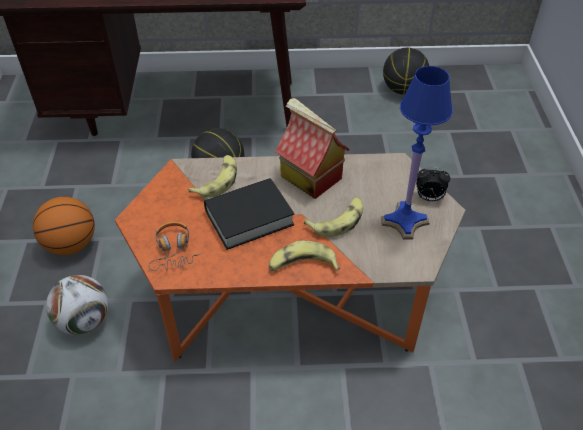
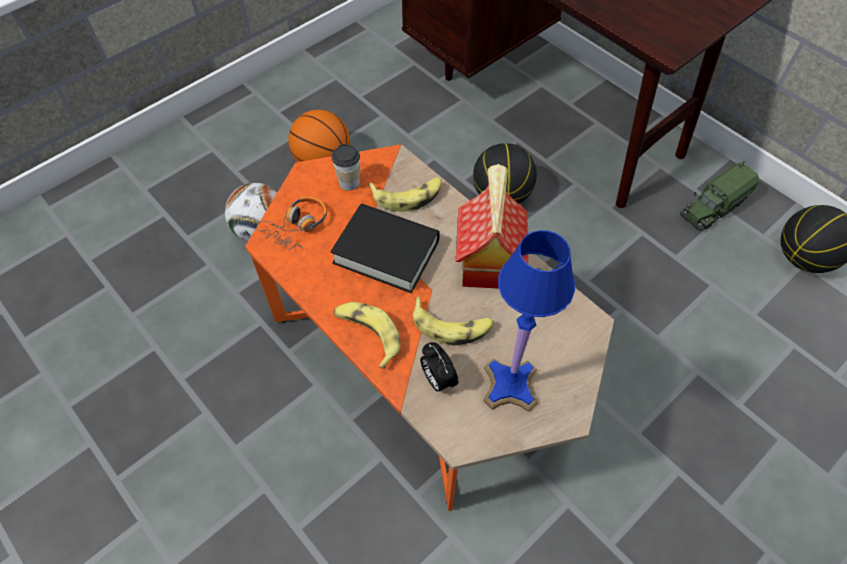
camera: 50 degrees right, 10 degrees up
alarm clock [416,167,450,201] -> alarm clock moved to [420,342,459,392]
none -> cup [332,144,360,191]
none -> toy truck [680,161,760,230]

